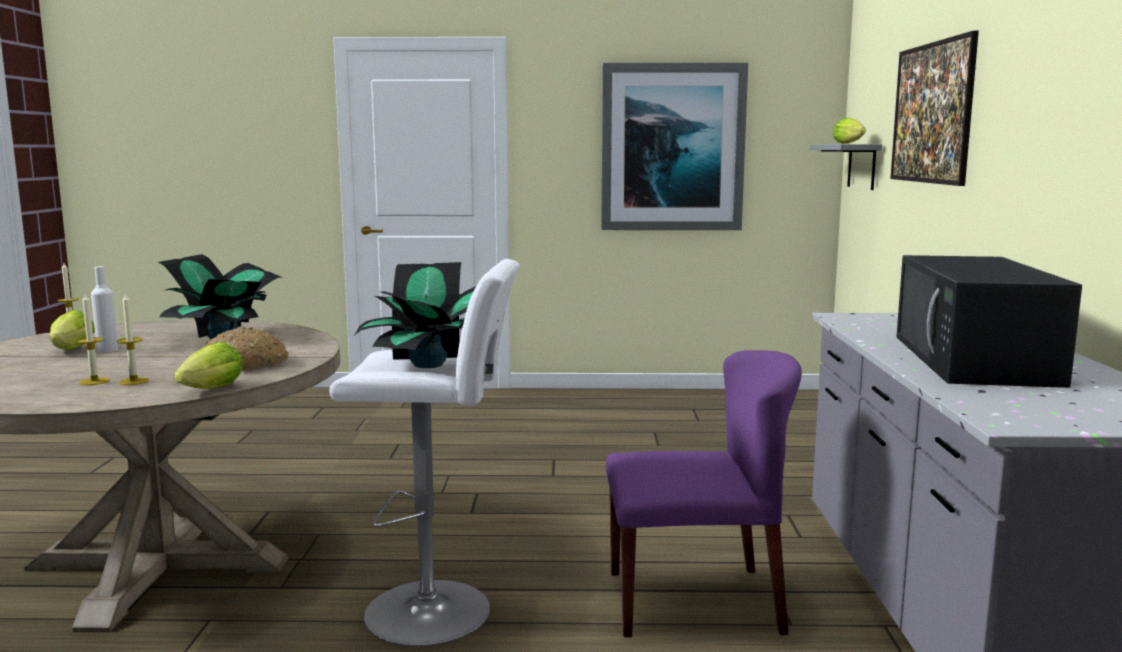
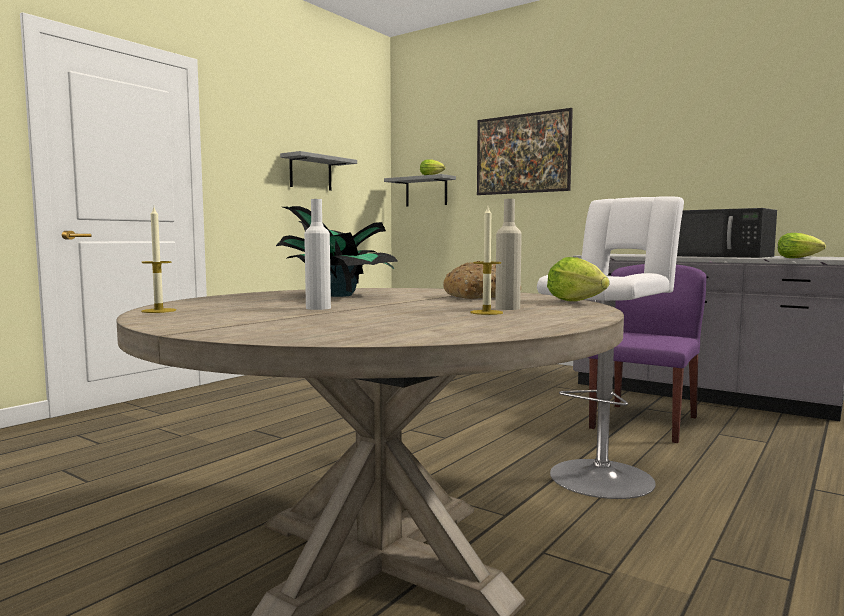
camera: 55 degrees left, 5 degrees down
lettuce [50,310,95,349] -> lettuce moved to [778,233,826,258]
candle [117,294,149,385] -> beige bottle [495,199,522,310]
potted plant [355,262,497,368] -> none
picture [601,63,748,230] -> grey shelf [280,151,357,191]

